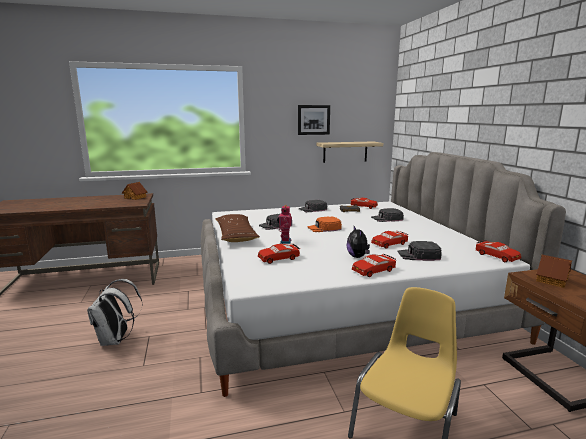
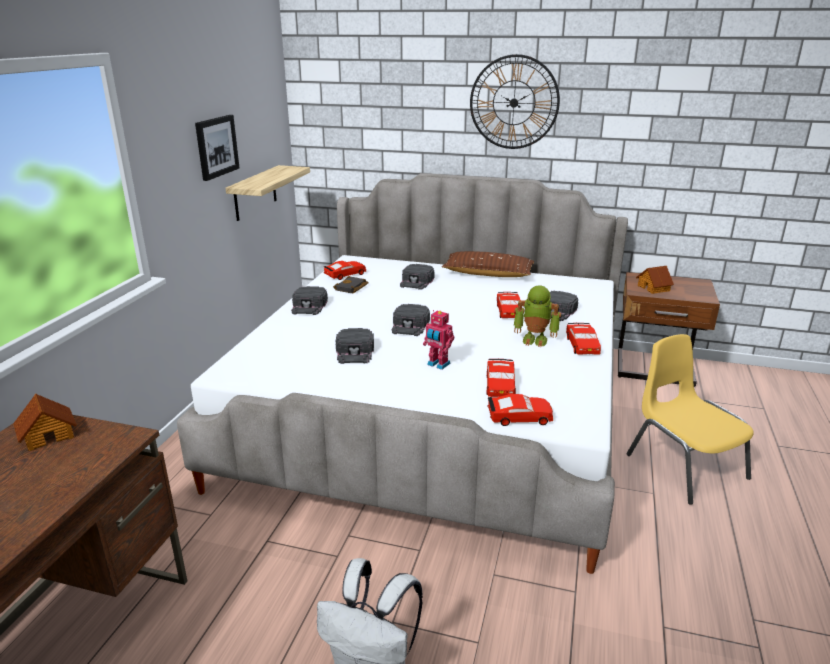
camera: 60 degrees left, 10 degrees up
brown pillow [215,214,260,242] -> brown pillow moved to [442,251,534,277]
orange cap [307,216,342,232] -> black cap [391,304,430,336]
plush toy [347,226,370,258] -> toy robot [514,285,561,347]
red toy car [475,240,521,262] -> red toy car moved to [487,394,553,426]
none -> wall clock [470,54,560,149]

